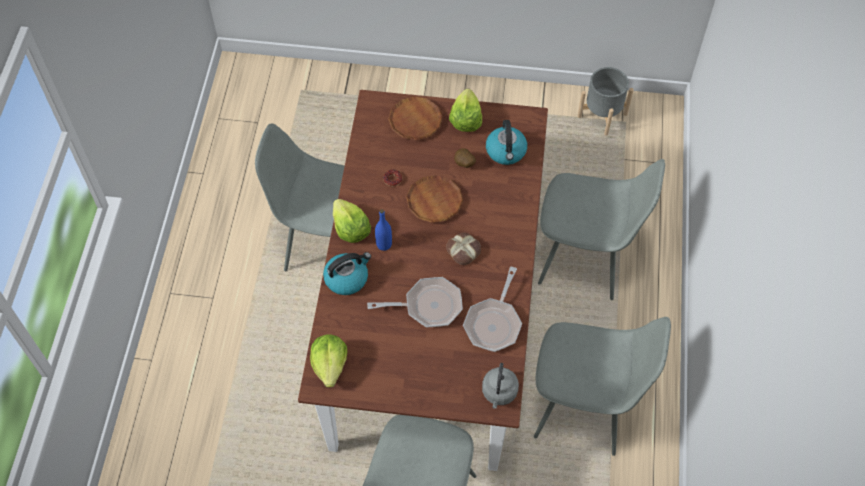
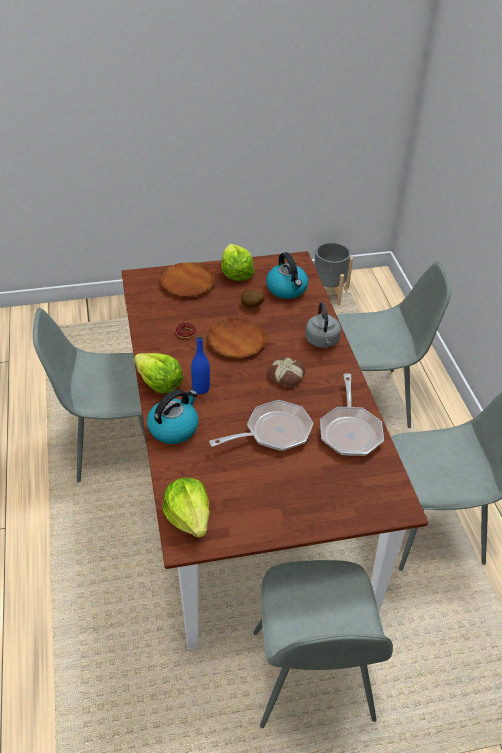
camera: 20 degrees left, 15 degrees down
grey kettle [482,363,519,408] -> grey kettle moved to [305,302,341,348]

